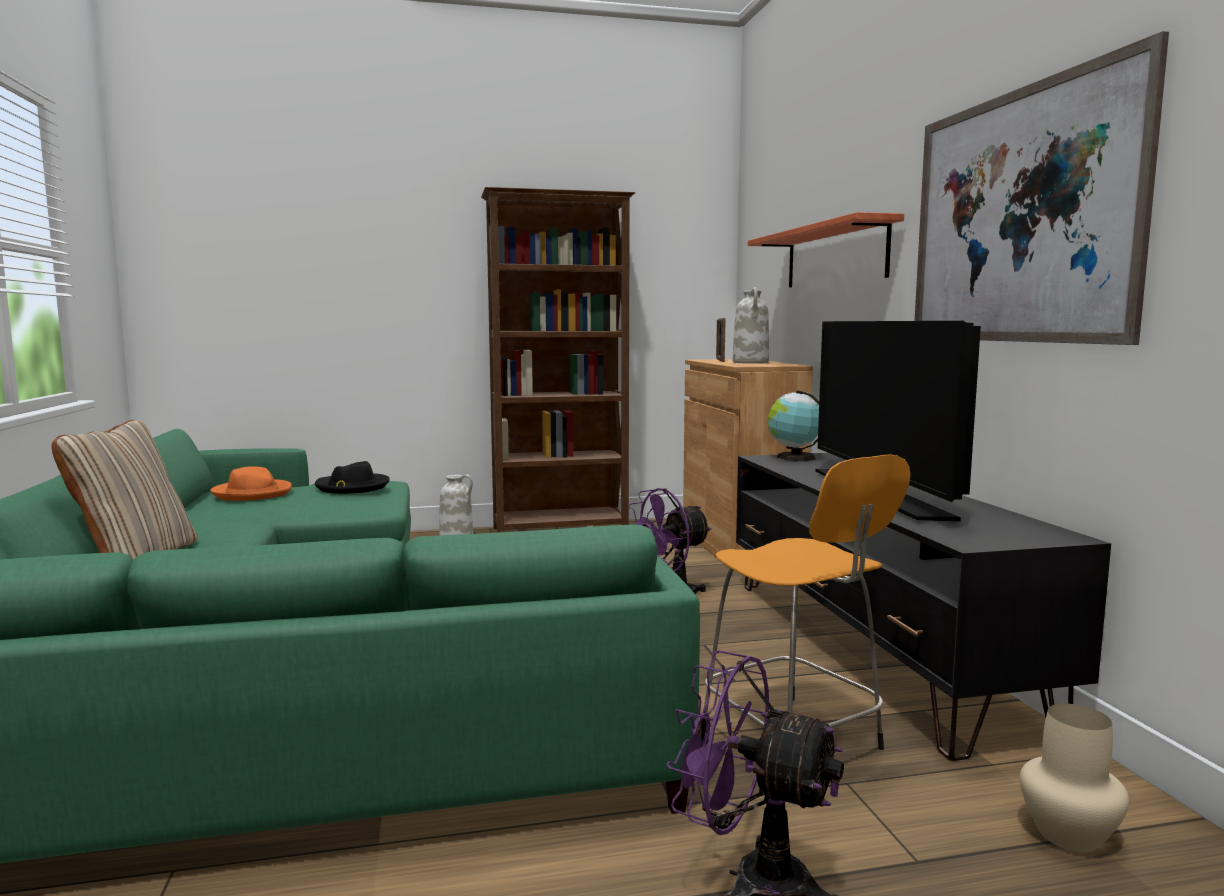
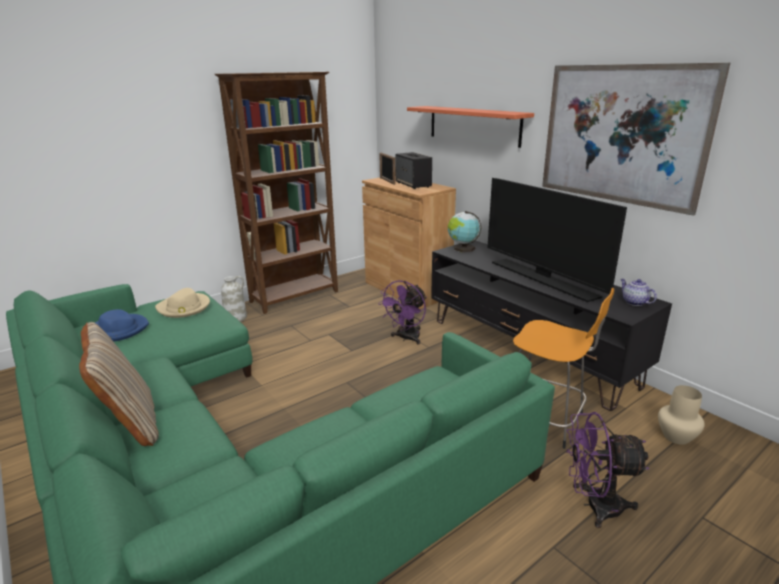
camera: 25 degrees left, 15 degrees up
orange hat [211,466,292,501] -> blue hat [95,309,149,342]
black hat [315,461,389,494] -> beige hat [155,288,210,318]
white vase [733,287,769,364] -> speaker [395,152,432,189]
none -> teapot [620,279,657,306]

